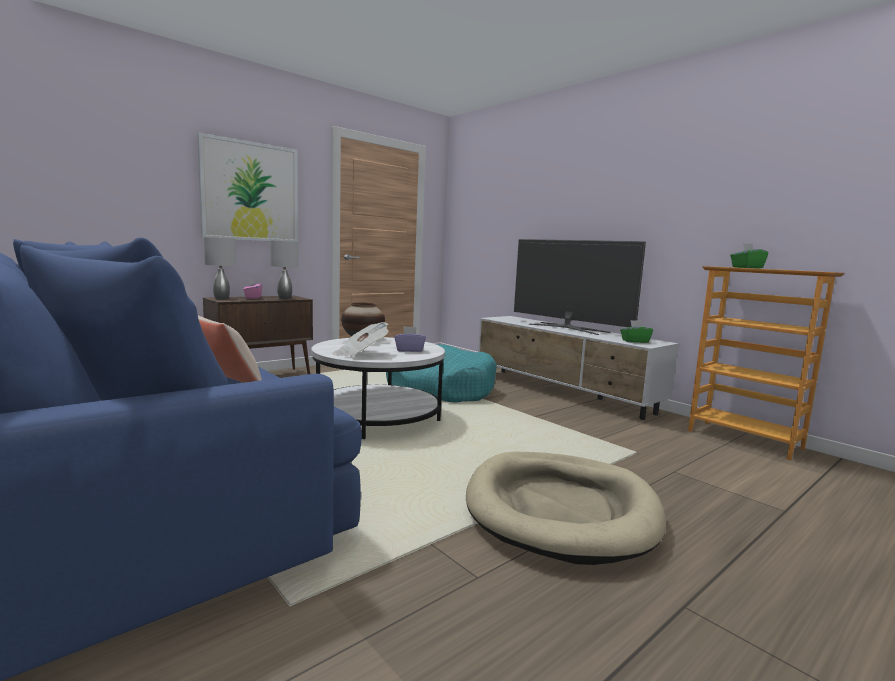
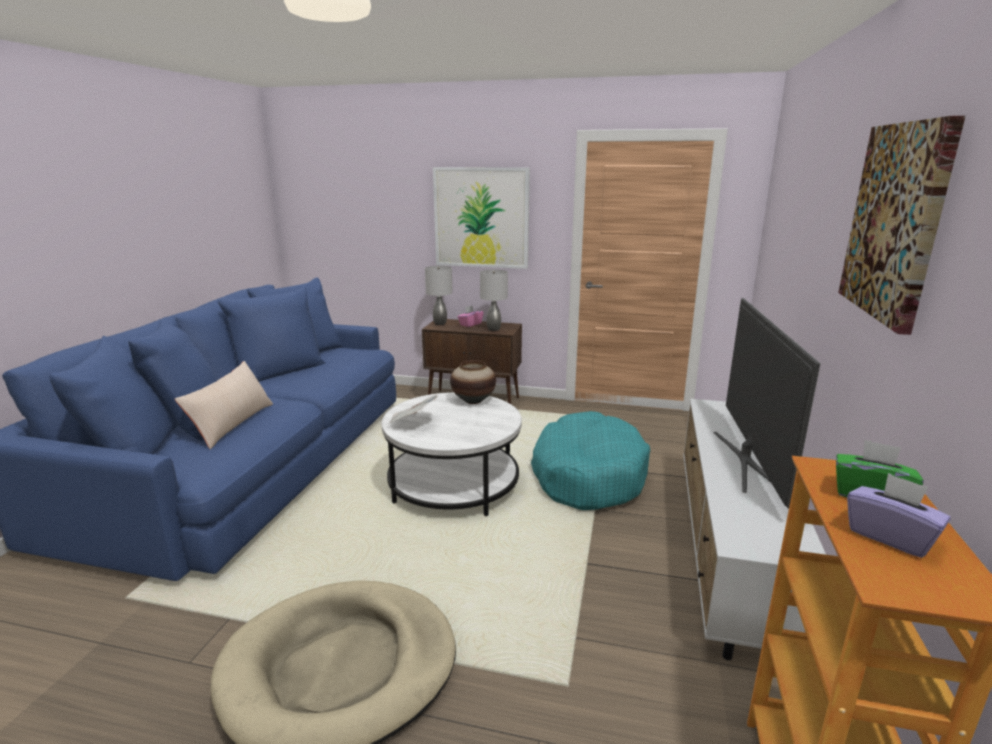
camera: 55 degrees right, 10 degrees up
purple tissue box [394,326,426,352] -> purple tissue box moved to [847,473,950,558]
green tissue box [620,320,653,343] -> none
none -> picture [838,116,965,335]

